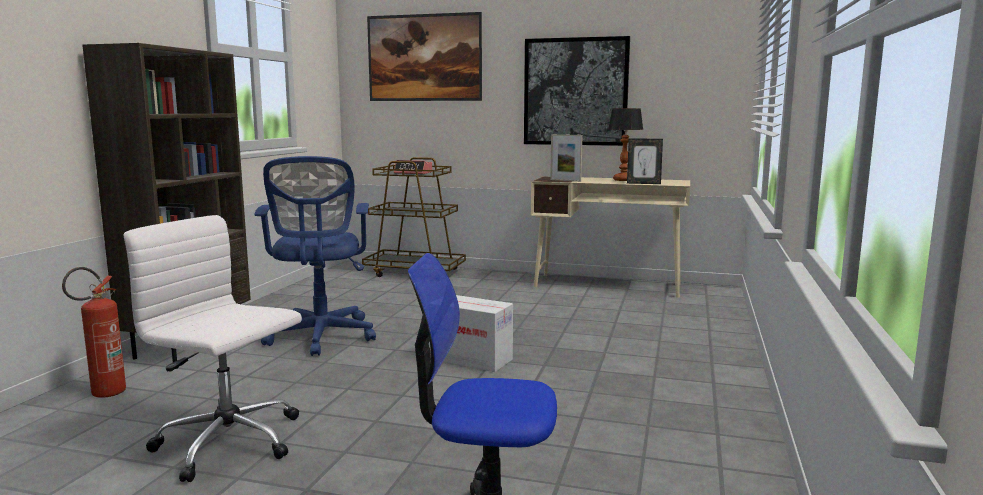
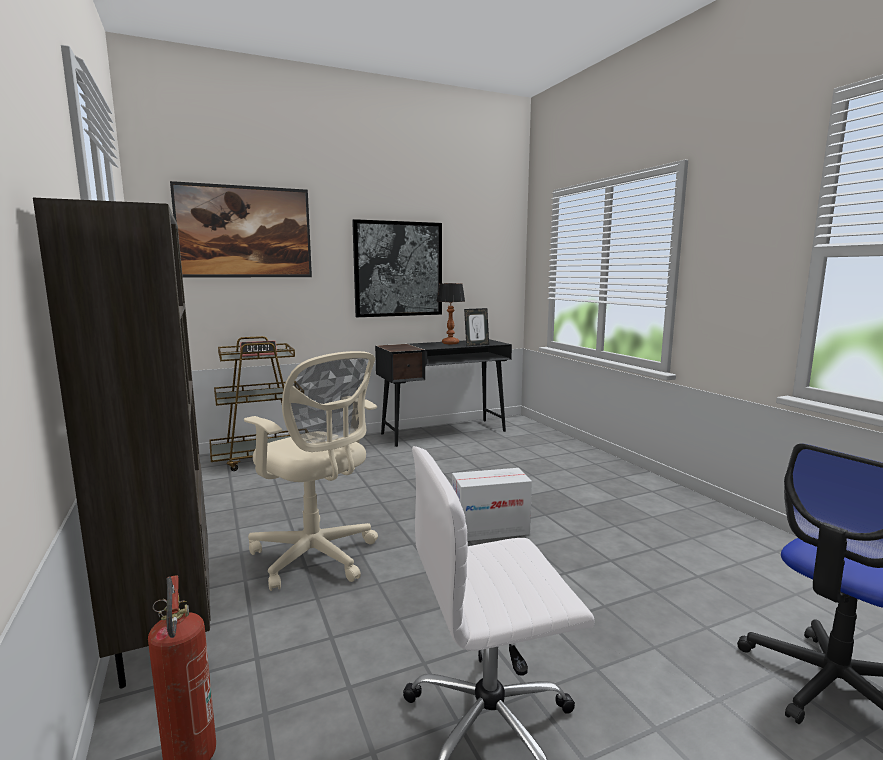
camera: 40 degrees left, 0 degrees up
blue office chair [254,156,376,356] -> beige office chair [244,351,378,591]
beige desk [531,176,690,298] -> black desk [375,339,512,447]
picture frame [550,134,583,182] -> none

